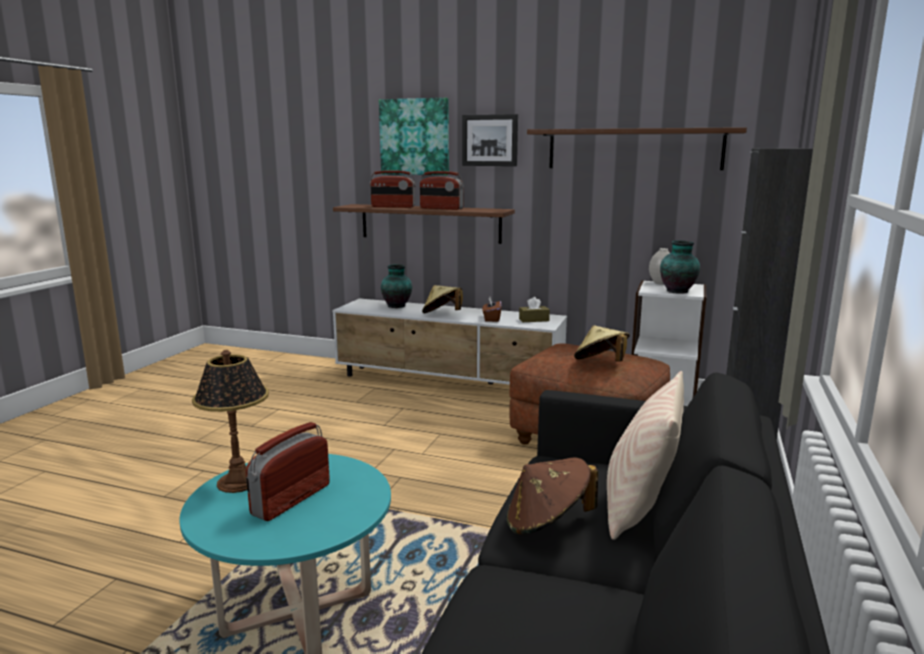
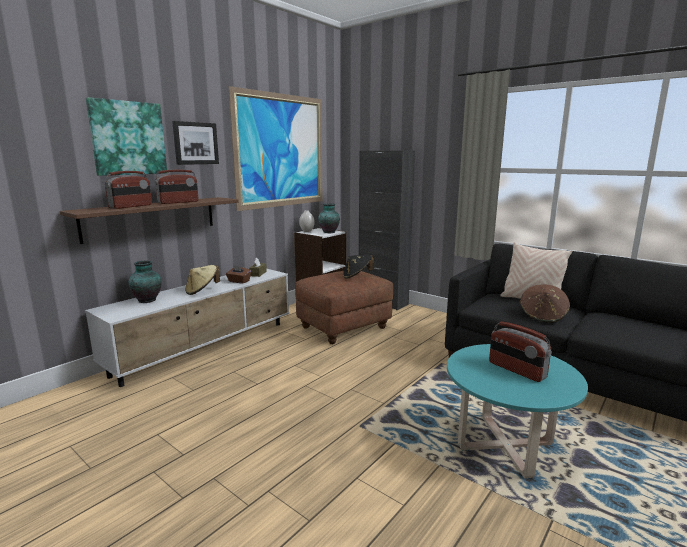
camera: 70 degrees left, 0 degrees up
table lamp [192,350,269,493] -> none
brown shelf [527,127,747,170] -> picture [229,86,323,211]
beige hat [574,325,630,361] -> black hat [343,254,373,279]

